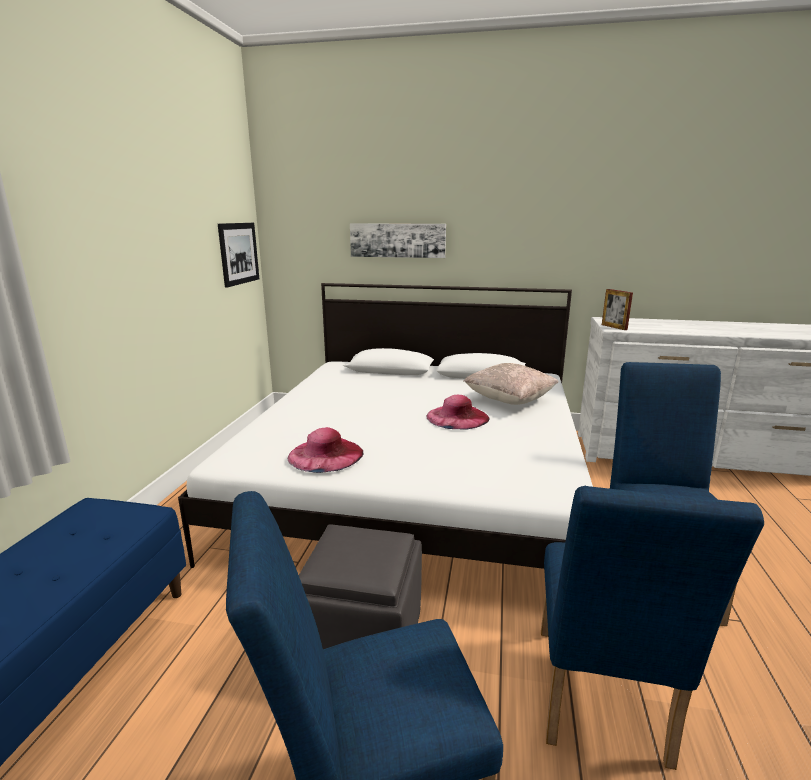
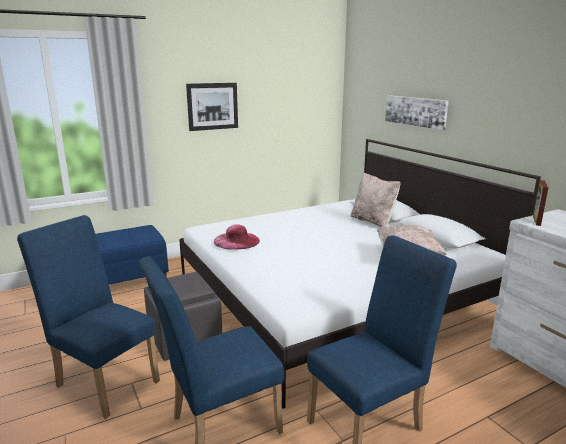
camera: 50 degrees right, 0 degrees up
picture [218,223,259,288] -> picture moved to [186,83,238,131]
pink hat [426,395,489,430] -> none
none -> beige pillow [351,172,401,227]

